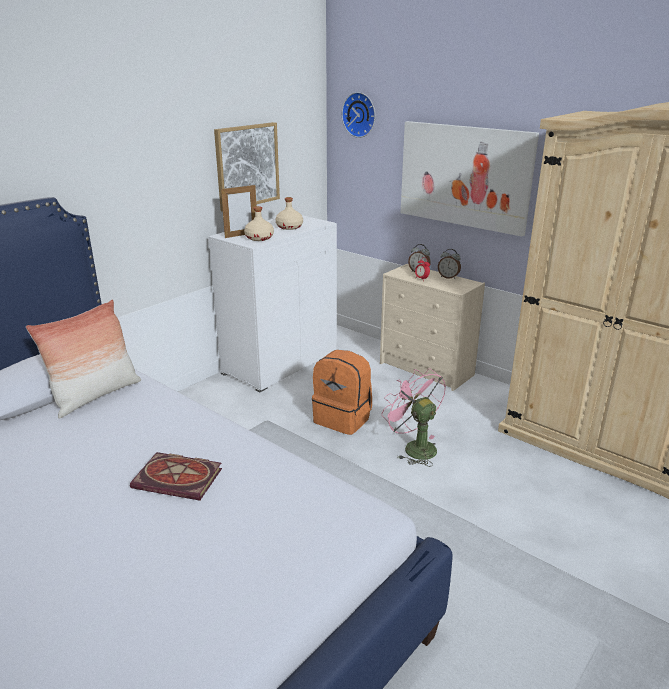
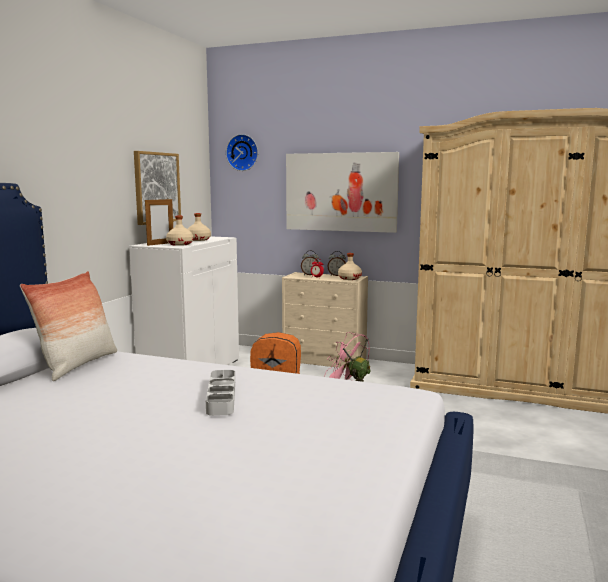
camera: 20 degrees left, 15 degrees down
book [130,452,222,501] -> grey tray [206,370,235,416]
none -> beige bottle [338,253,362,280]

